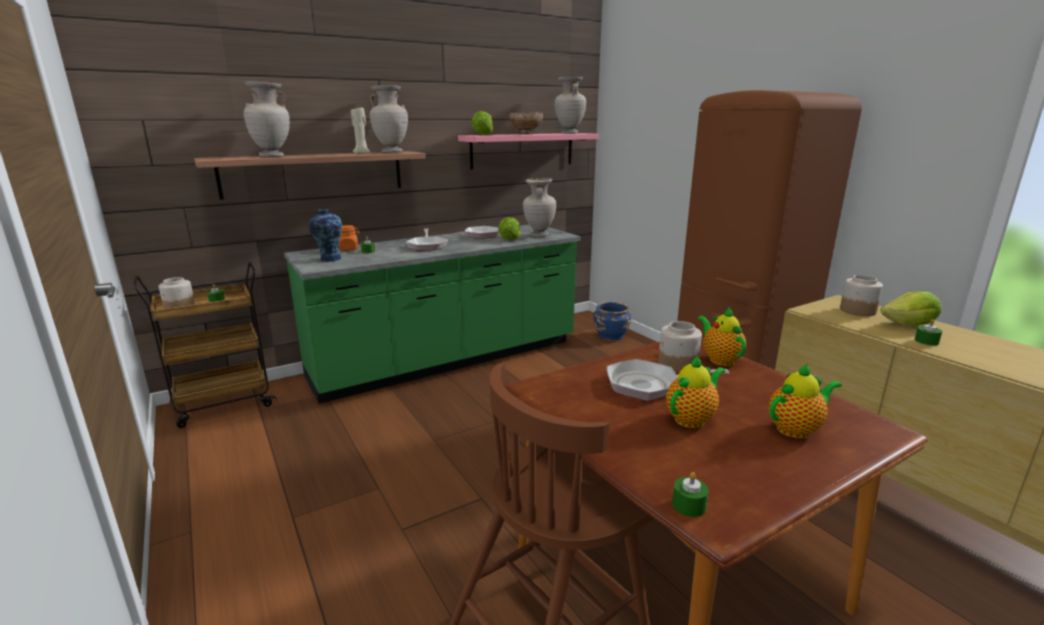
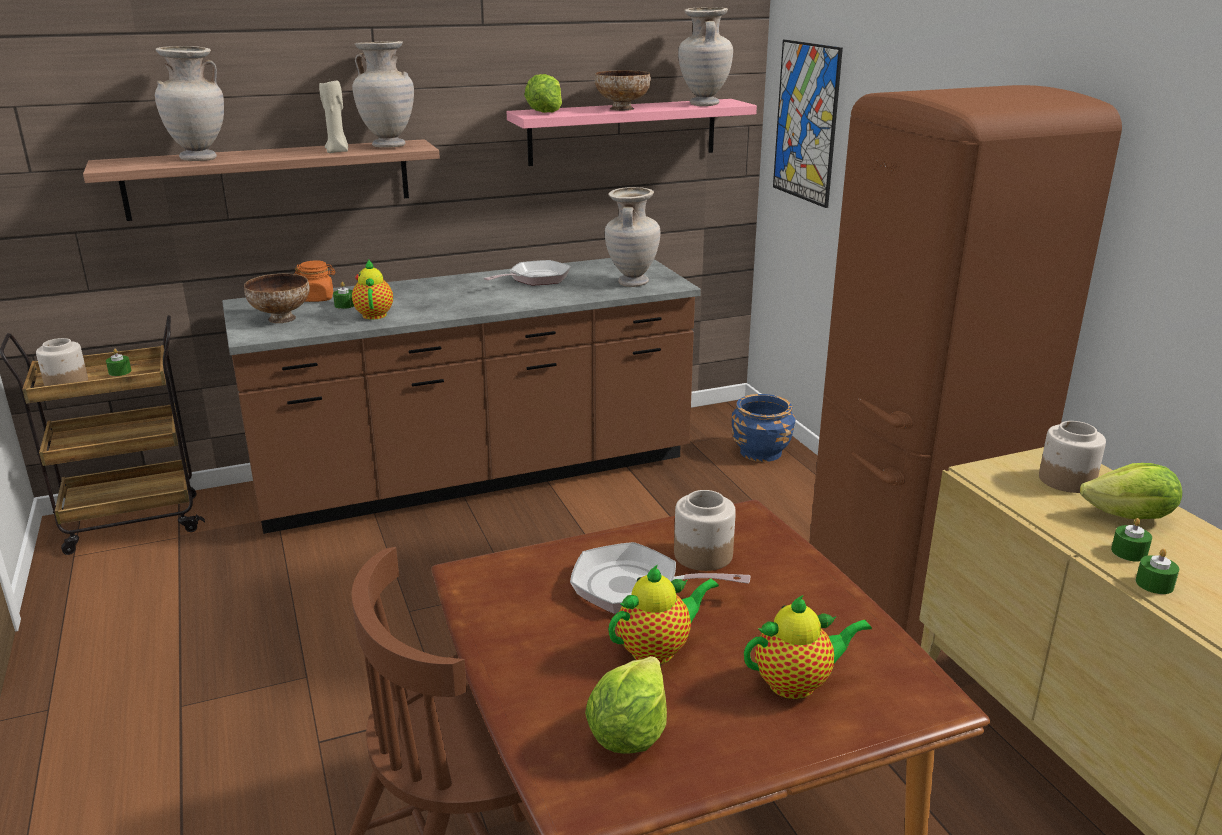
camera: 10 degrees right, 5 degrees up
green counter [284,225,581,404] -> brown counter [222,258,701,534]
vase [309,209,342,262] -> bowl [244,274,310,323]
frying pan [406,228,448,251] -> none
lettuce [498,217,521,240] -> lettuce moved to [585,656,667,754]
green candle [672,472,709,517] -> green candle moved to [1135,548,1179,594]
teapot [698,306,746,366] -> teapot moved to [352,260,393,320]
none -> picture [773,40,843,208]

